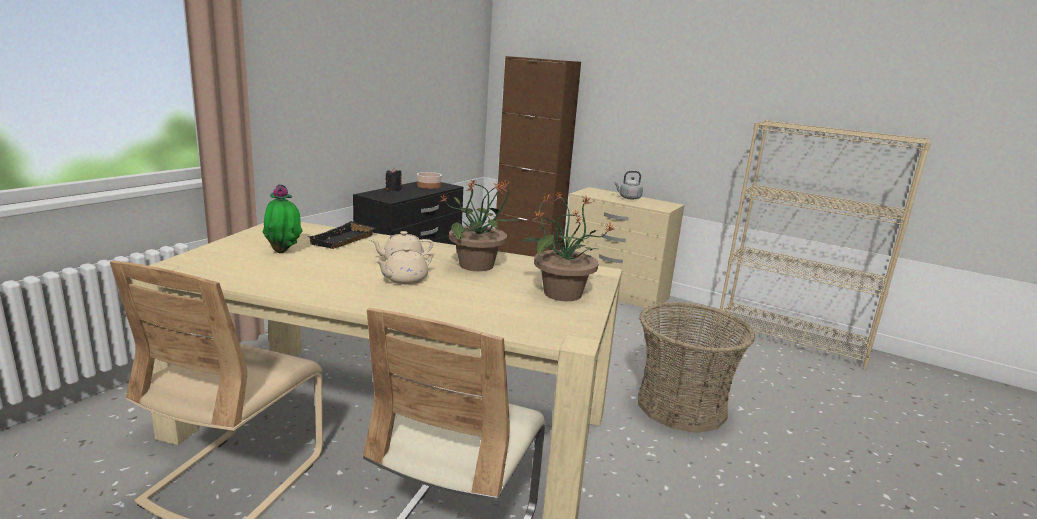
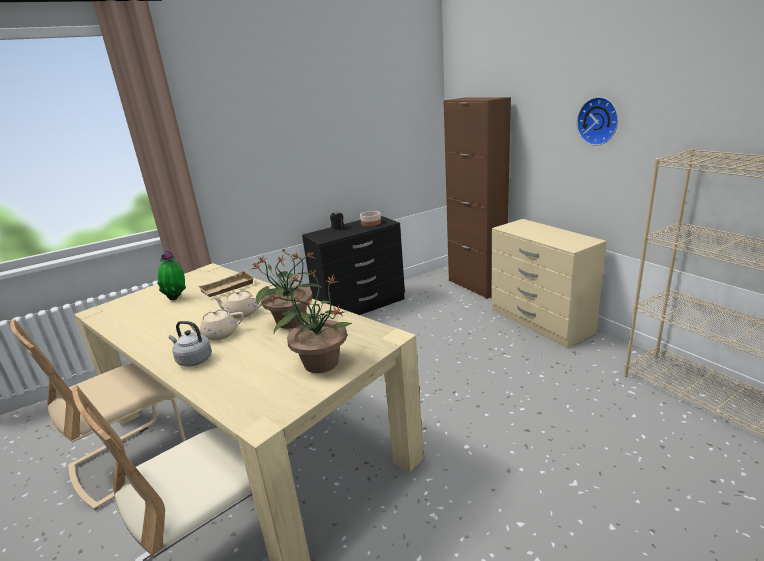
camera: 30 degrees right, 5 degrees up
black tray [308,221,376,249] -> beige tray [198,270,255,297]
grey kettle [614,171,643,200] -> grey kettle moved to [169,321,212,367]
basket [638,302,755,433] -> none
none -> wall clock [577,97,618,146]

